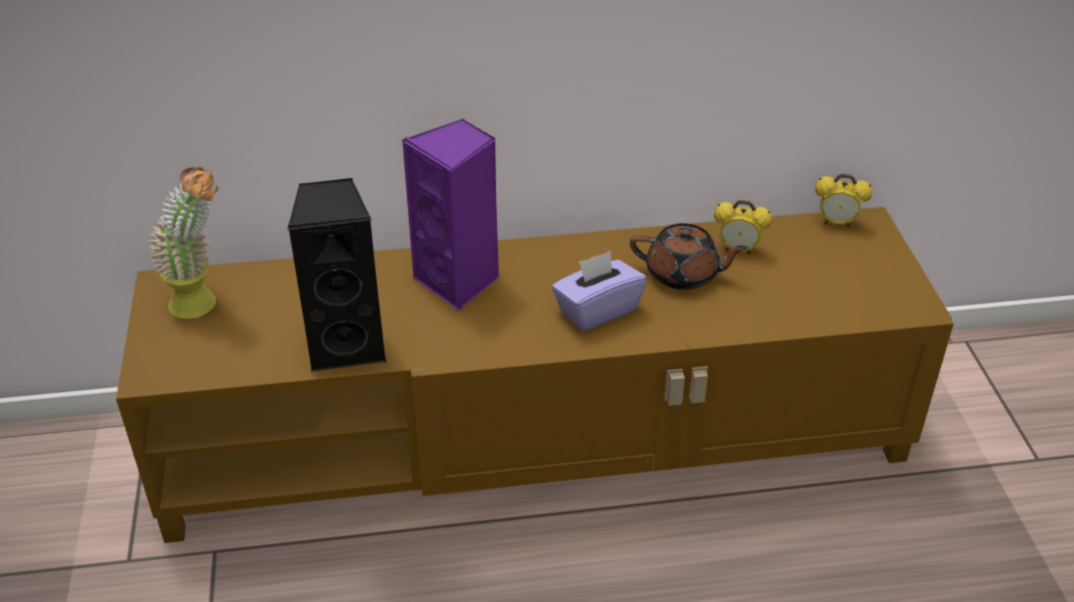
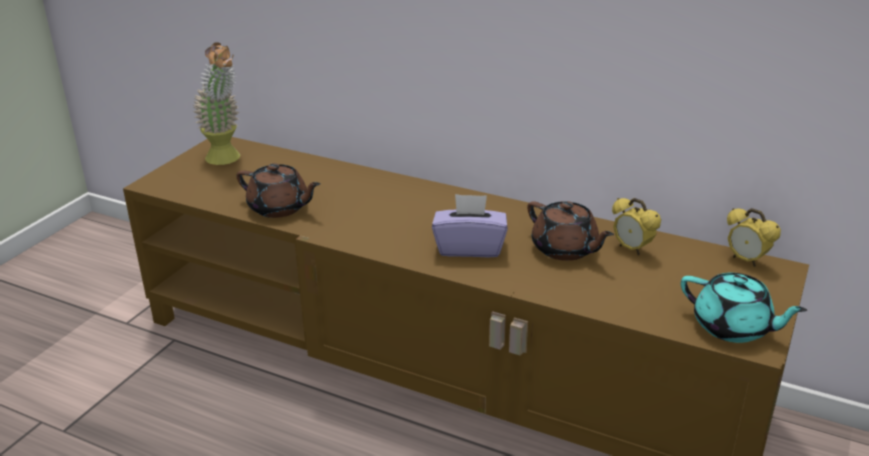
camera: 35 degrees right, 10 degrees down
black speaker [287,178,387,372] -> brown teapot [236,163,321,218]
purple speaker [402,119,499,311] -> none
none -> turquoise teapot [681,273,807,343]

